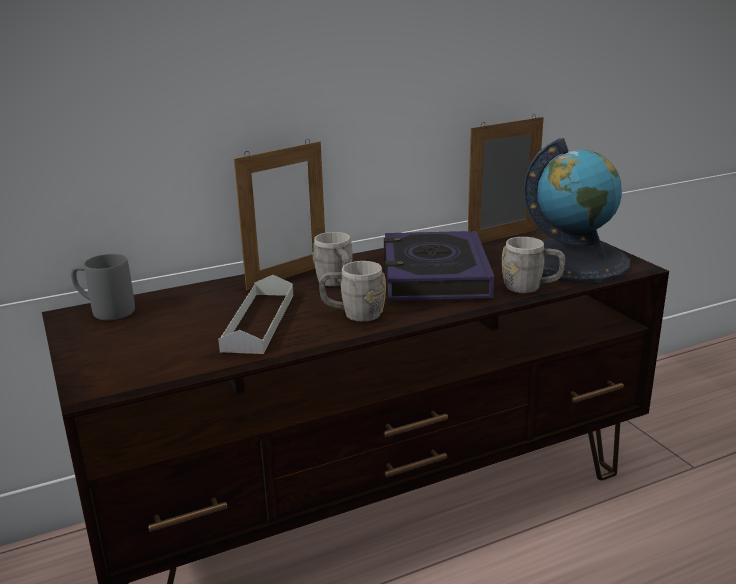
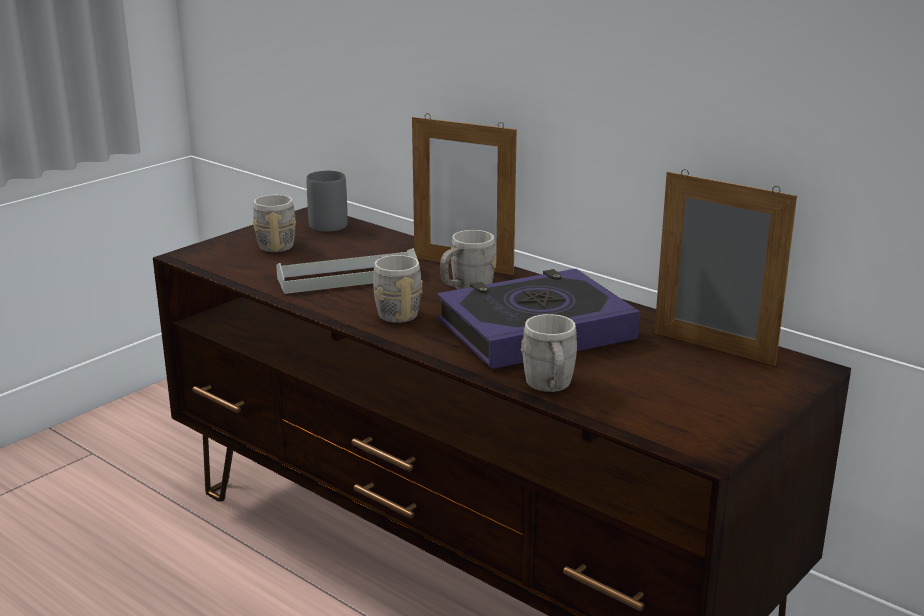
camera: 65 degrees right, 0 degrees up
globe [523,138,630,282] -> none
none -> grey mug [253,195,296,252]

